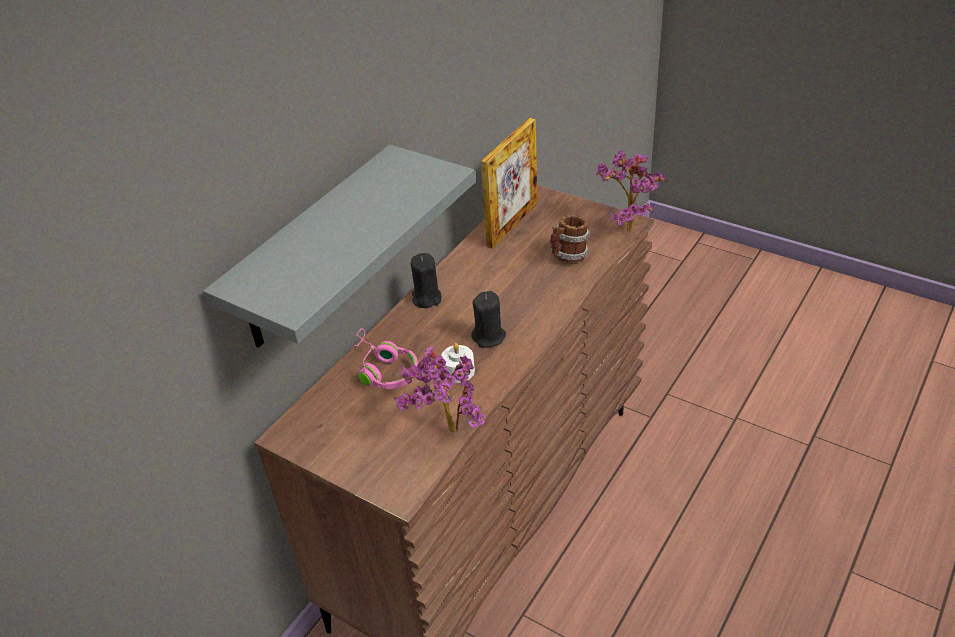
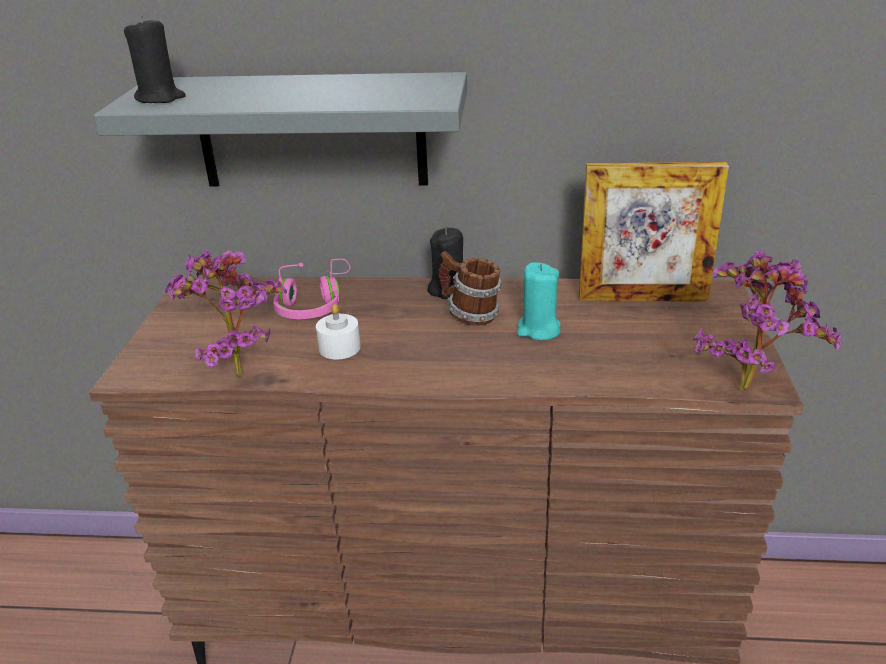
camera: 60 degrees right, 10 degrees down
black candle [471,291,506,348] -> black candle moved to [124,16,186,103]
mug [550,215,590,263] -> mug moved to [438,251,502,326]
none -> turquoise candle [517,262,561,340]

